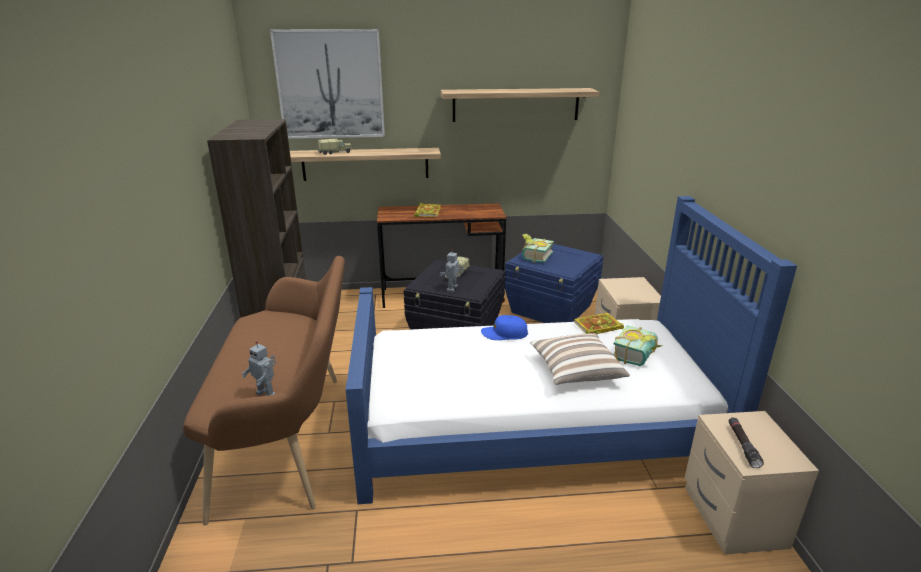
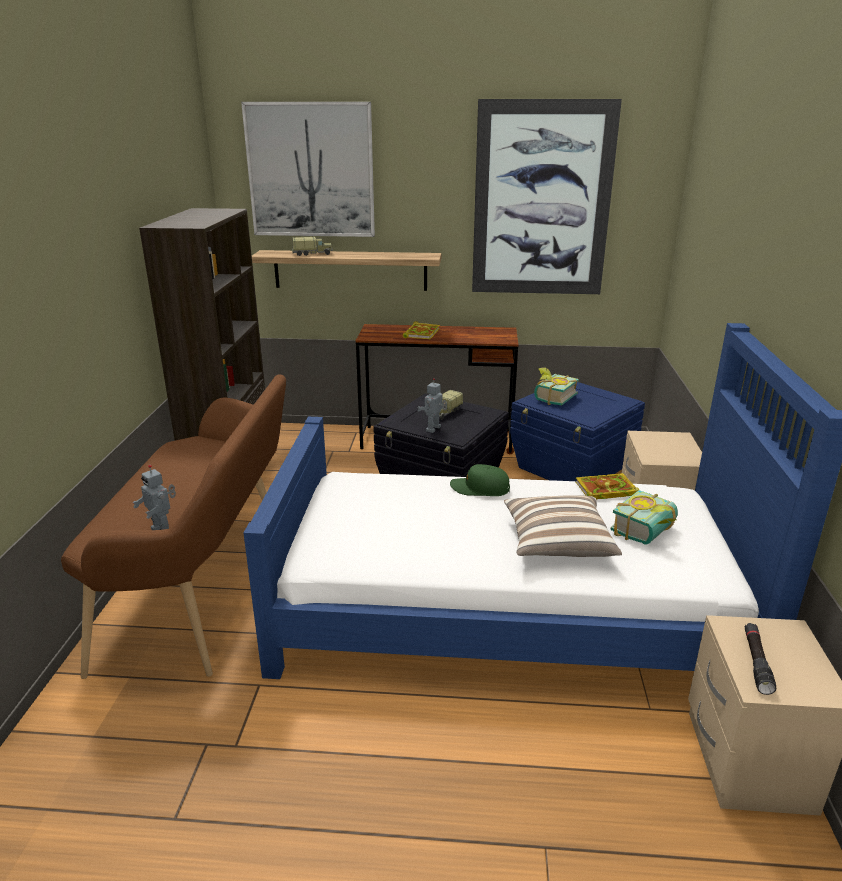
camera: 10 degrees right, 0 degrees up
shelf [441,88,600,122] -> picture [472,99,622,294]
blue cap [481,315,528,340] -> green cap [450,464,510,496]

